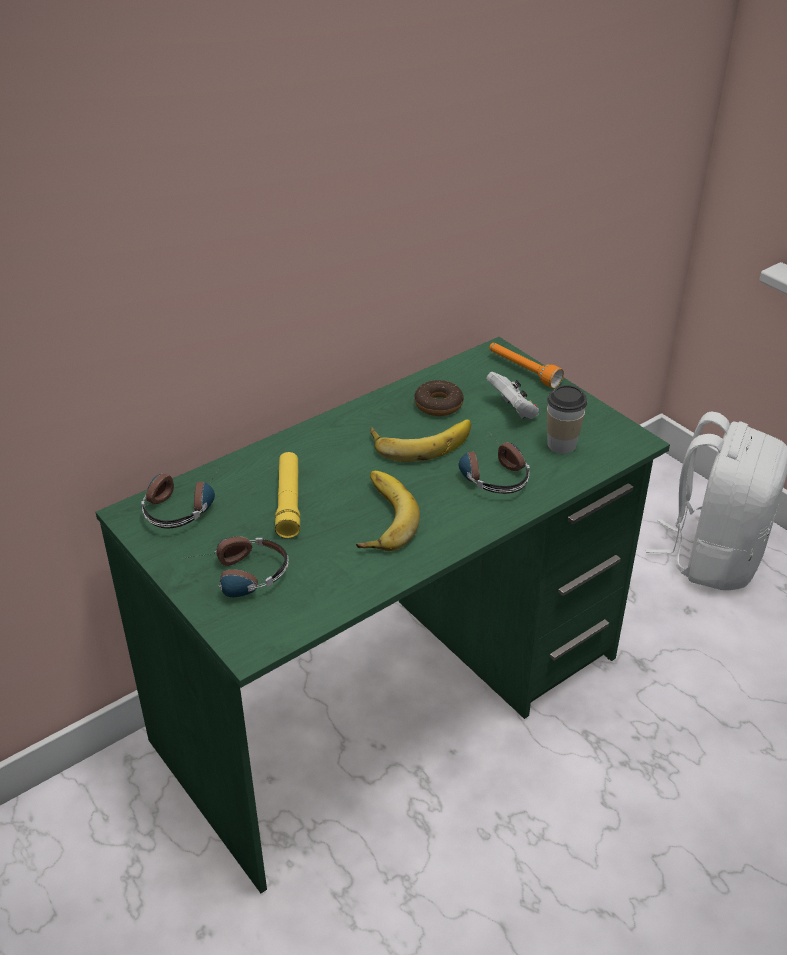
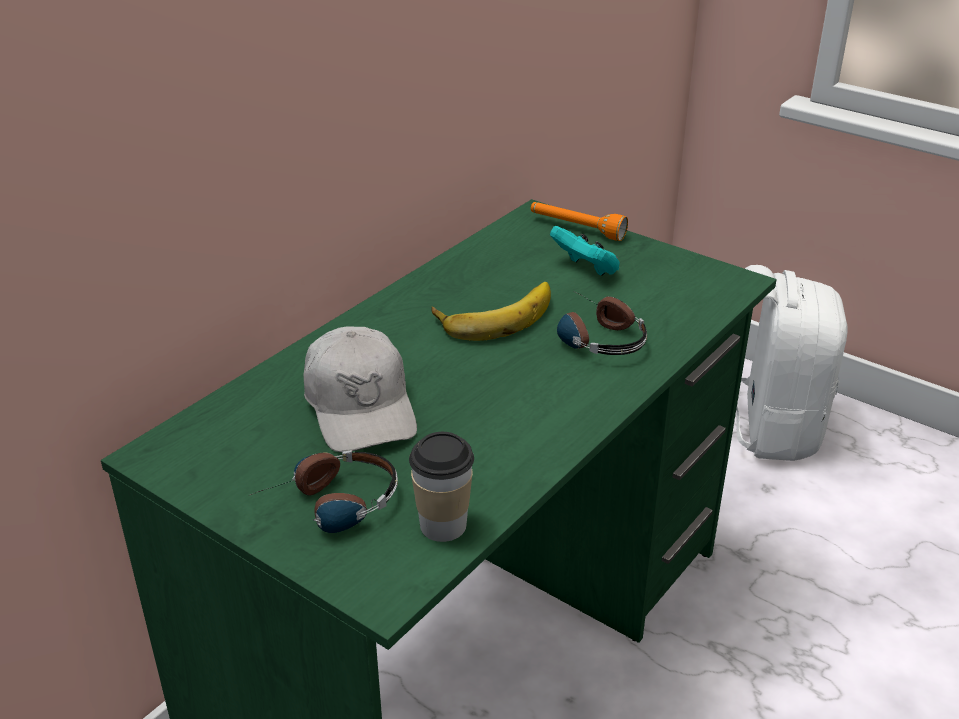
camera: 15 degrees left, 5 degrees down
headphones [141,470,218,529] -> none
yellow flashlight [275,452,300,538] -> white cap [304,327,417,452]
banana [356,471,420,551] -> none
donut [414,380,464,416] -> none
white game controller [486,372,539,419] -> turquoise game controller [550,226,620,276]
cup [547,385,587,454] -> cup moved to [409,432,474,542]

